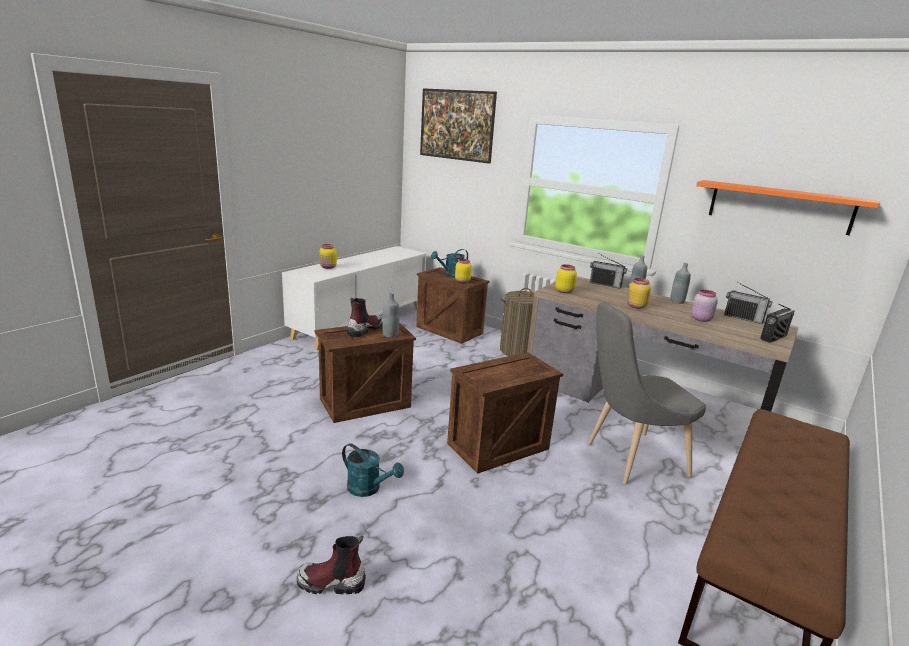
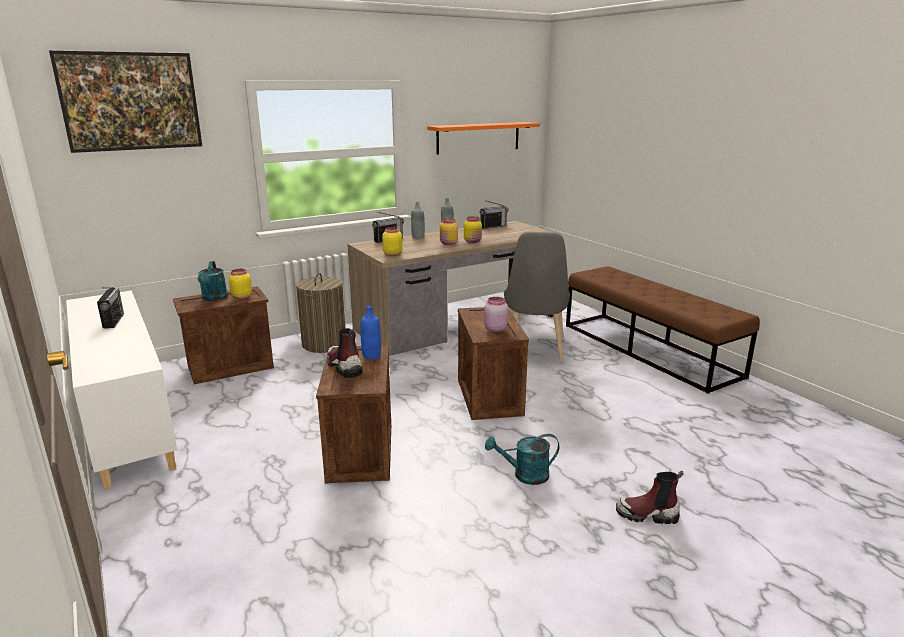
camera: 65 degrees left, 0 degrees up
boot [297,536,366,594] -> boot turned 75 degrees clockwise [616,471,683,524]
yellow jar [319,244,337,269] -> yellow jar moved to [464,216,482,243]
turquoise watering can [342,443,404,497] -> turquoise watering can turned 150 degrees counterclockwise [485,434,559,485]
grey bottle [382,293,400,338] -> blue bottle [360,306,381,359]
pink jar [691,290,718,322] -> pink jar moved to [484,297,508,332]
radio [760,304,794,343] -> radio moved to [97,287,124,329]

